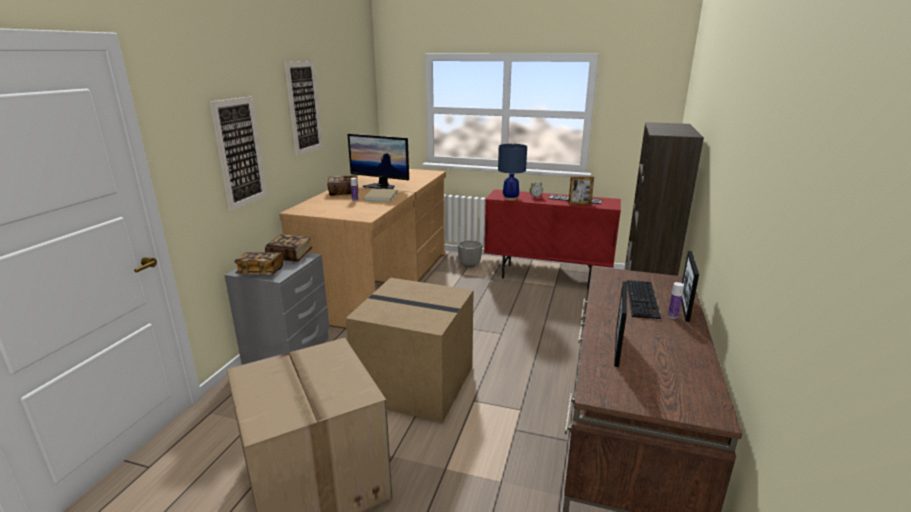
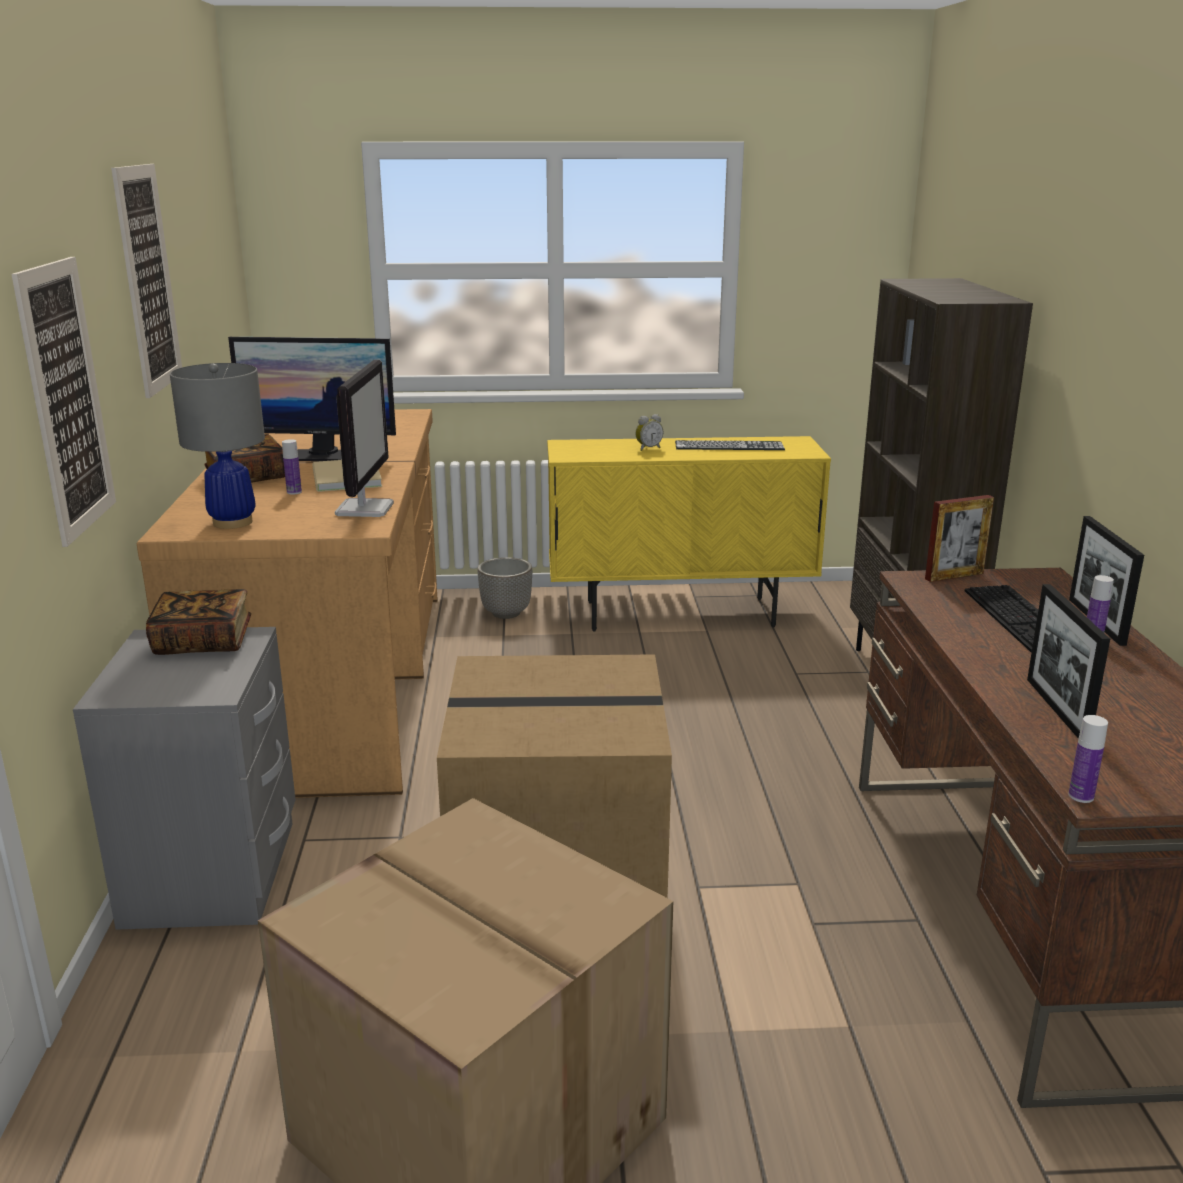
camera: 20 degrees left, 0 degrees up
book [234,252,283,275] -> none
red cabinet [484,189,621,289] -> yellow cabinet [547,436,831,631]
blue table lamp [498,144,527,201] -> none
picture frame [568,176,594,205] -> picture frame moved to [925,495,994,582]
none -> grey table lamp [170,363,265,529]
none -> monitor [335,359,394,517]
none -> bottle [1068,715,1108,803]

